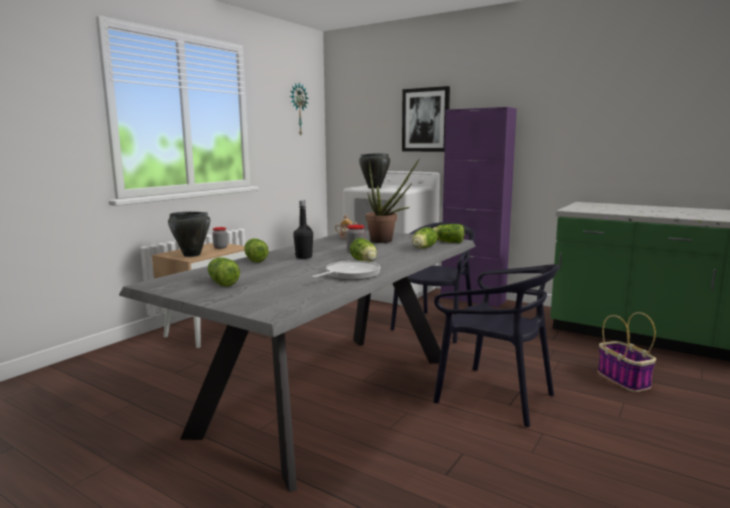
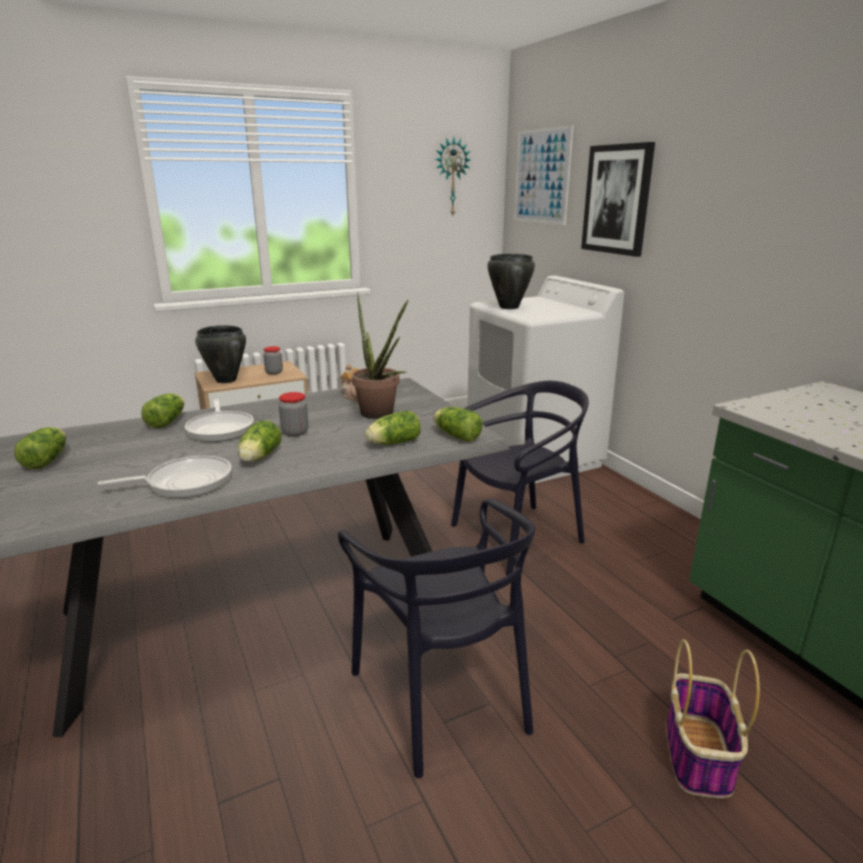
camera: 30 degrees right, 10 degrees up
black bottle [293,200,313,259] -> frying pan [185,399,253,442]
purple cabinet [441,107,517,308] -> none
none -> picture [514,125,574,225]

